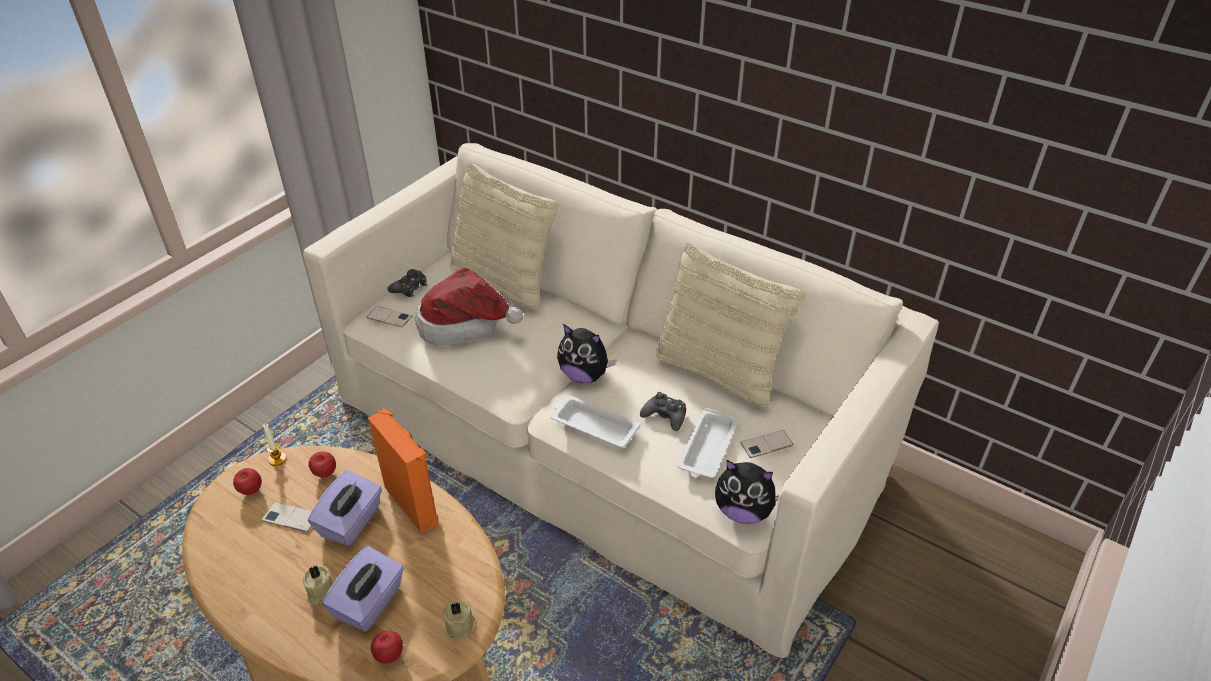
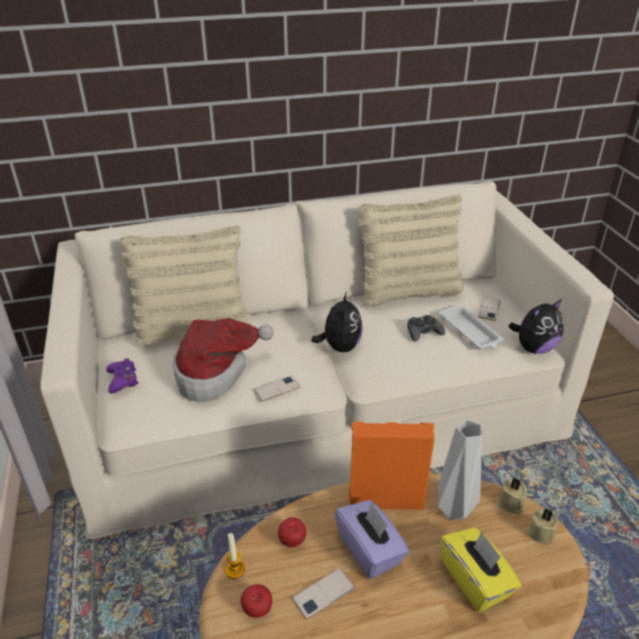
camera: 50 degrees left, 5 degrees down
beige candle [303,565,333,604] -> beige candle moved to [498,478,527,515]
purple tissue box [322,546,404,631] -> yellow tissue box [440,527,522,612]
phone [367,306,412,327] -> phone moved to [254,375,300,401]
apple [371,631,403,664] -> none
black game controller [387,269,427,297] -> purple game controller [106,358,139,393]
white tray [551,396,641,448] -> none
plush toy [557,324,617,383] -> plush toy turned 60 degrees counterclockwise [312,291,363,352]
none -> grey vase [438,419,482,520]

